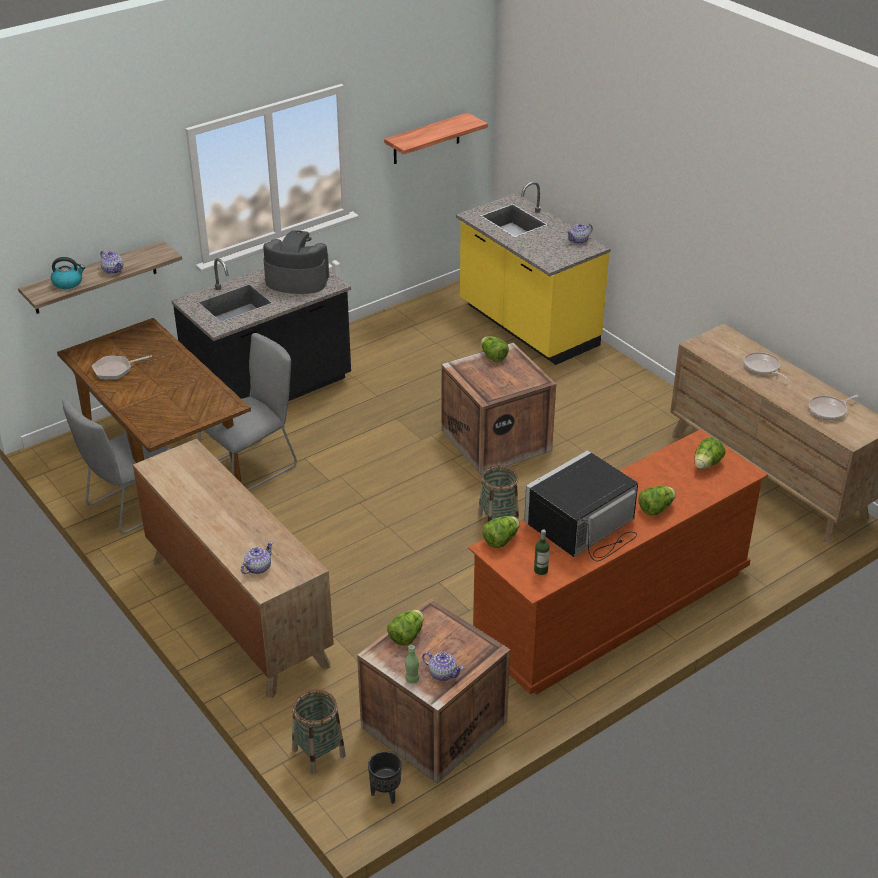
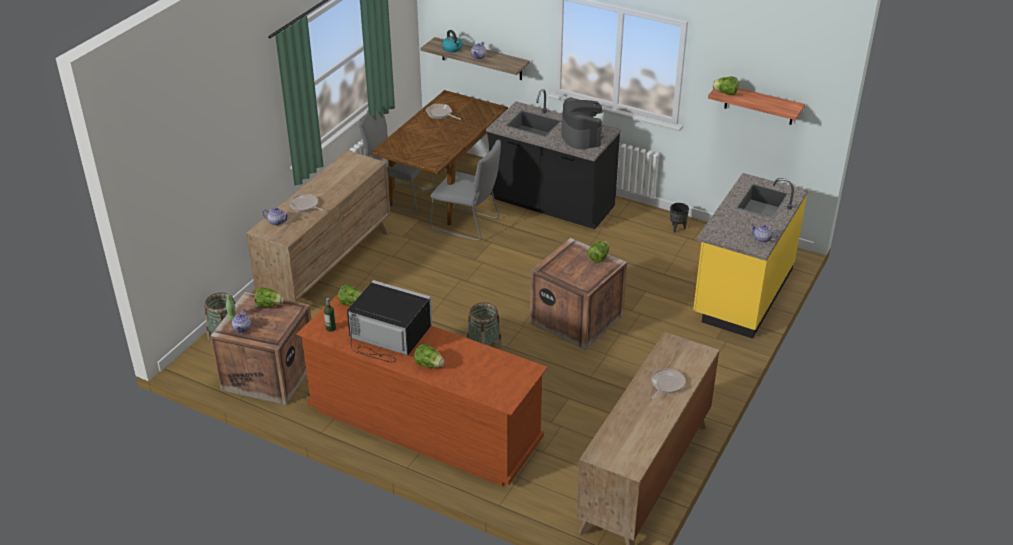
camera: 65 degrees right, 0 degrees up
black planter [368,751,402,804] -> black planter moved to [670,203,689,233]
lettuce [694,438,726,469] -> lettuce moved to [712,77,738,95]
frying pan [809,395,859,420] -> frying pan moved to [290,194,324,211]

